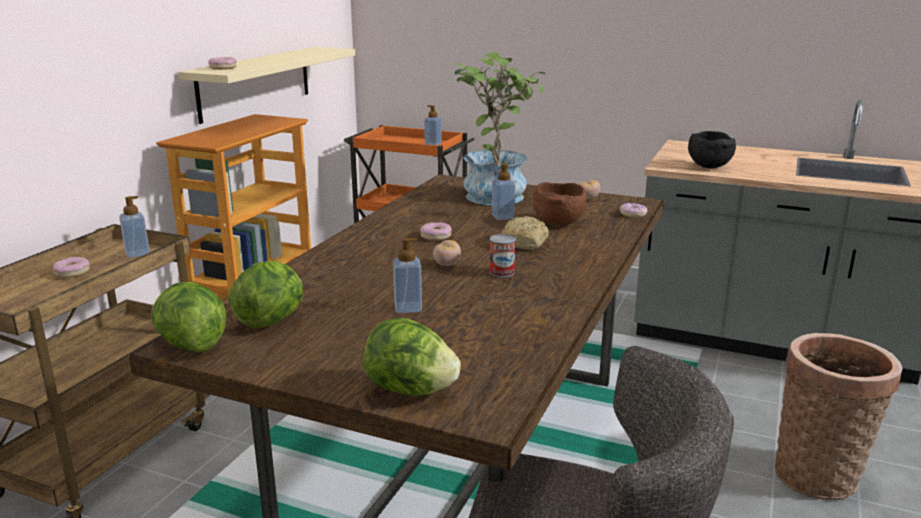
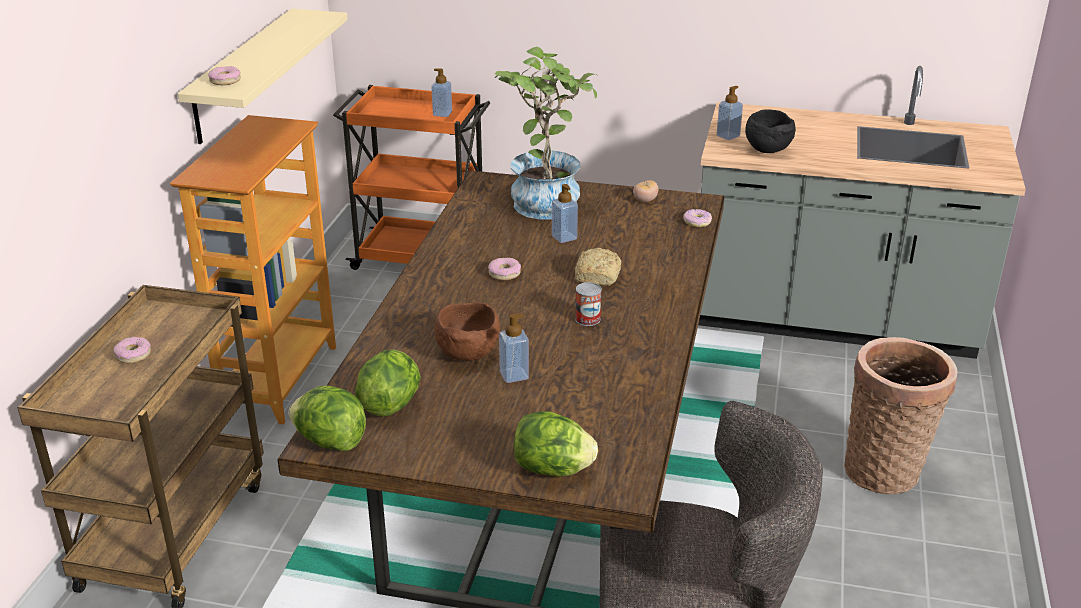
camera: 10 degrees left, 10 degrees up
soap dispenser [119,196,150,258] -> soap dispenser moved to [716,86,743,140]
tomato [433,240,461,266] -> none
brown bowl [533,182,587,225] -> brown bowl moved to [435,302,500,361]

